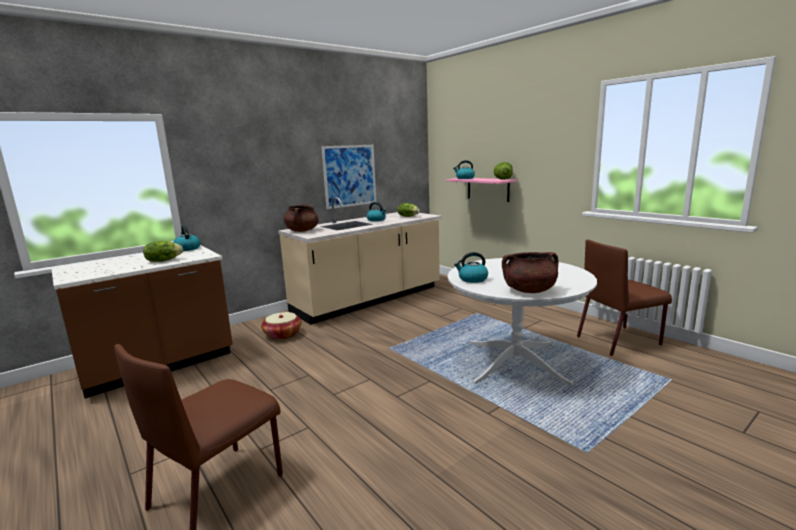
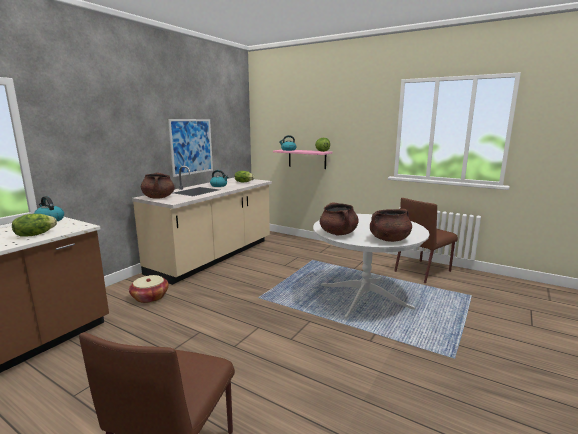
camera: 20 degrees left, 0 degrees up
kettle [454,252,488,283] -> brown cooking pot [320,203,358,236]

